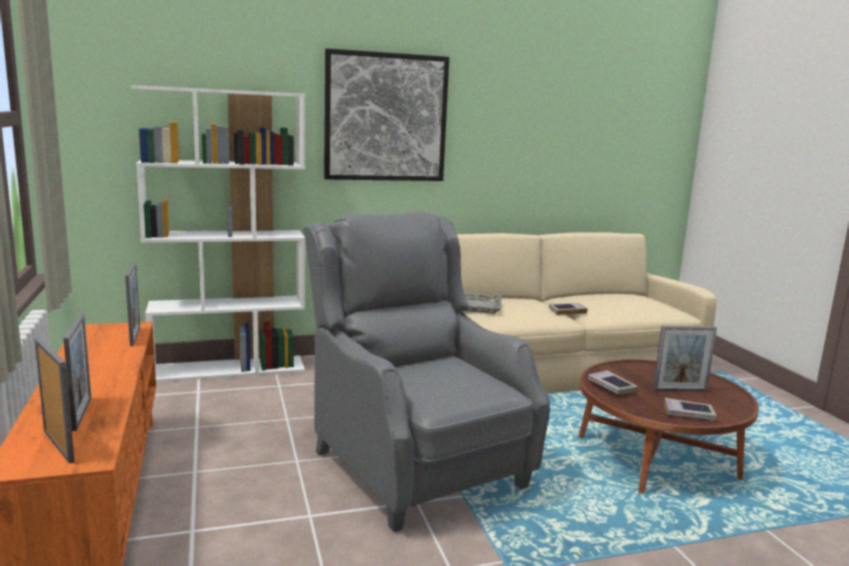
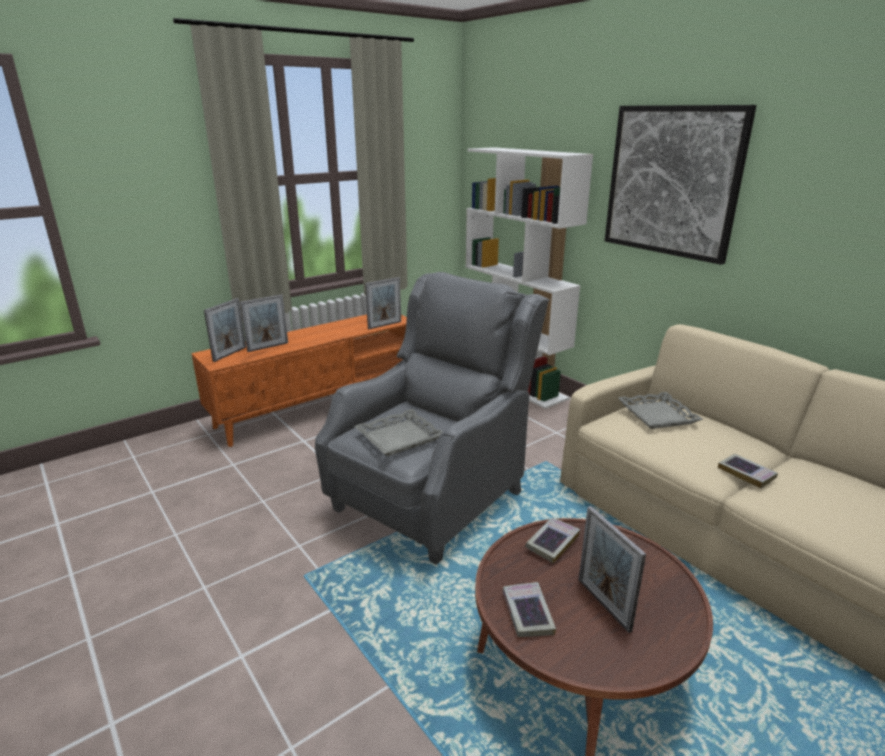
camera: 70 degrees right, 10 degrees up
none -> grey tray [354,409,442,456]

